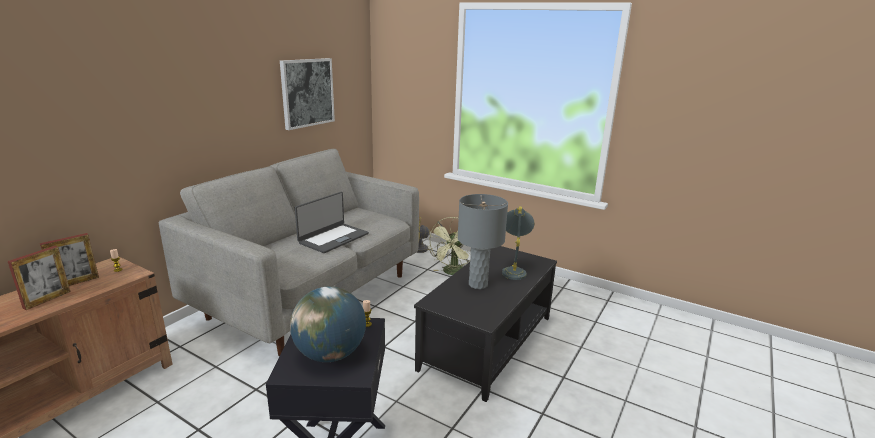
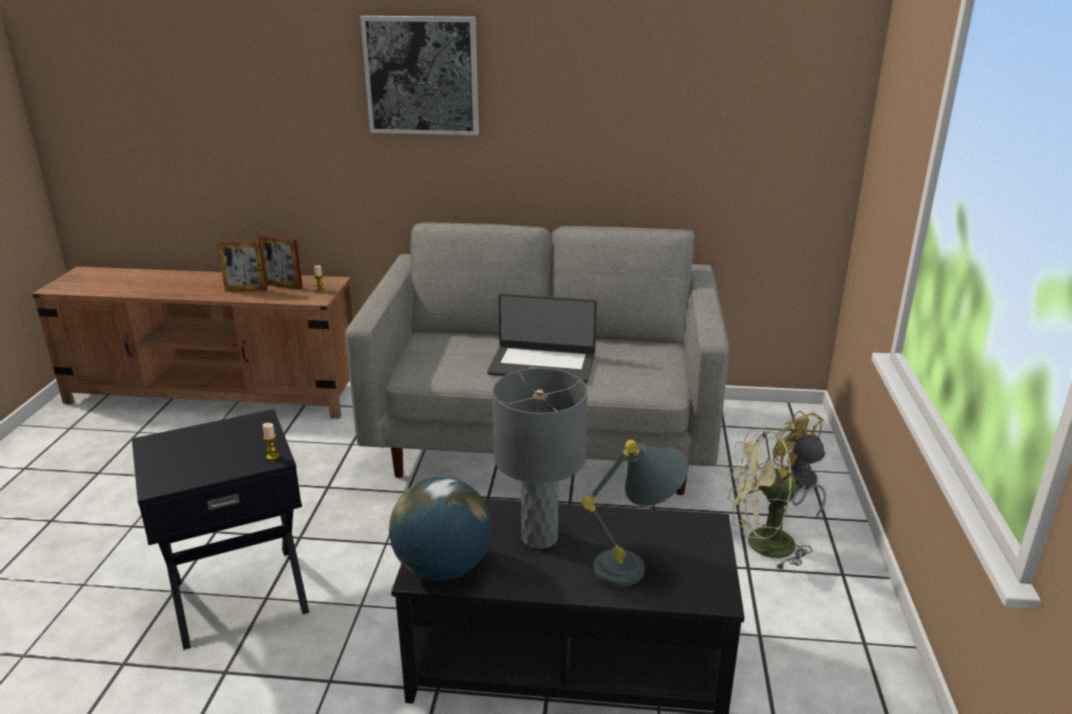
camera: 65 degrees right, 5 degrees up
picture [280,58,335,130] -> picture moved to [360,16,479,135]
globe [290,286,366,362] -> globe moved to [389,477,492,581]

